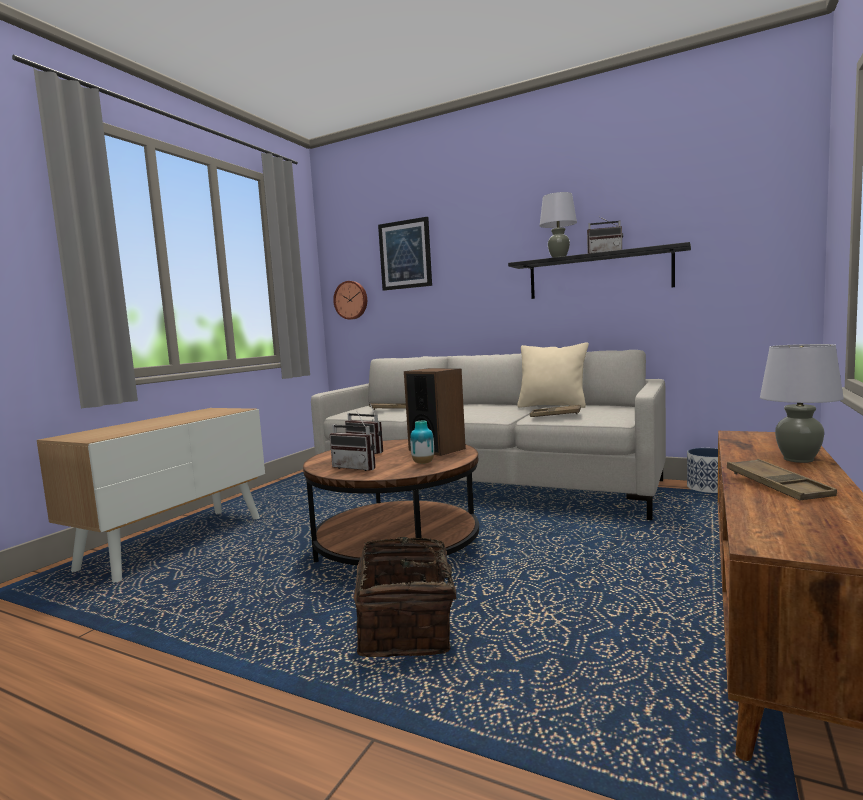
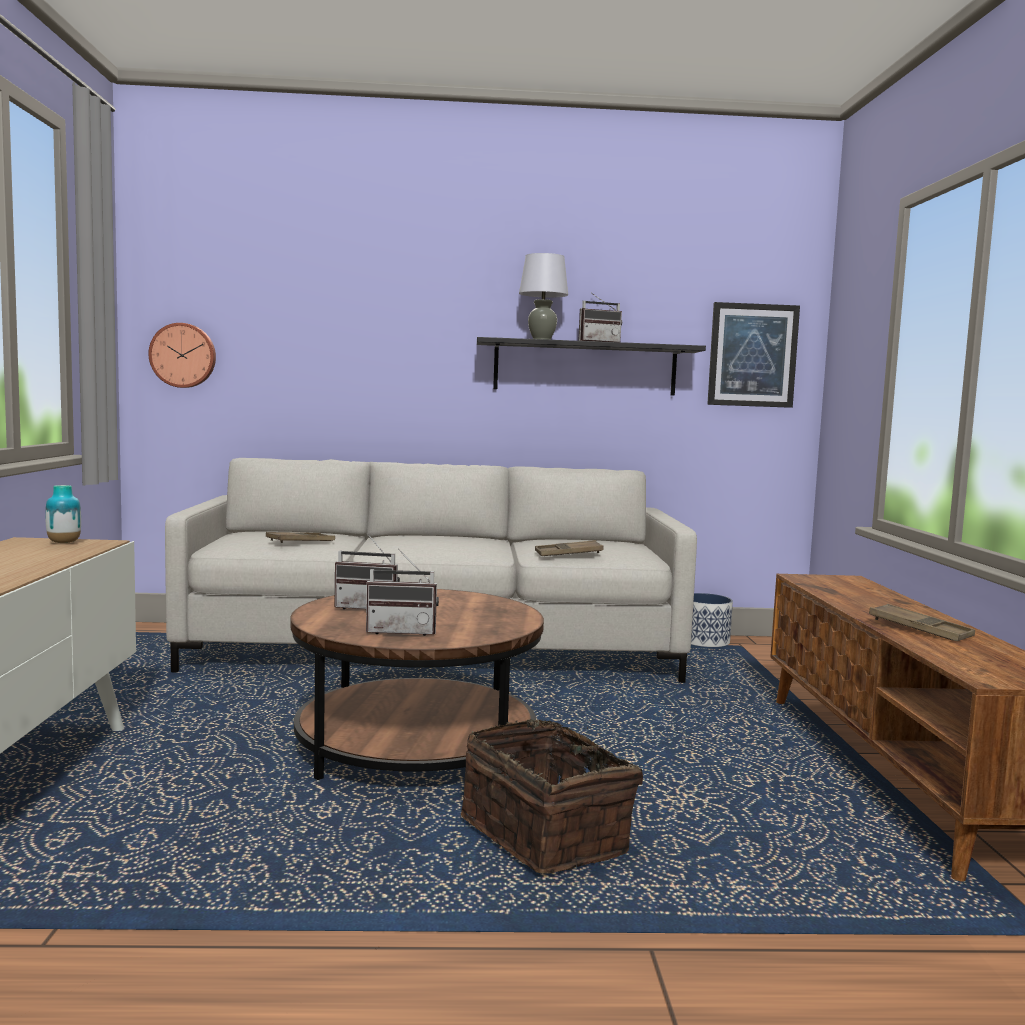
camera: 30 degrees left, 0 degrees up
picture [378,217,432,291] -> picture moved to [707,302,800,408]
speaker [404,368,466,456] -> none
vase [410,421,434,464] -> vase moved to [45,485,81,543]
beige pillow [517,342,589,408] -> none
grey table lamp [760,344,844,463] -> none

